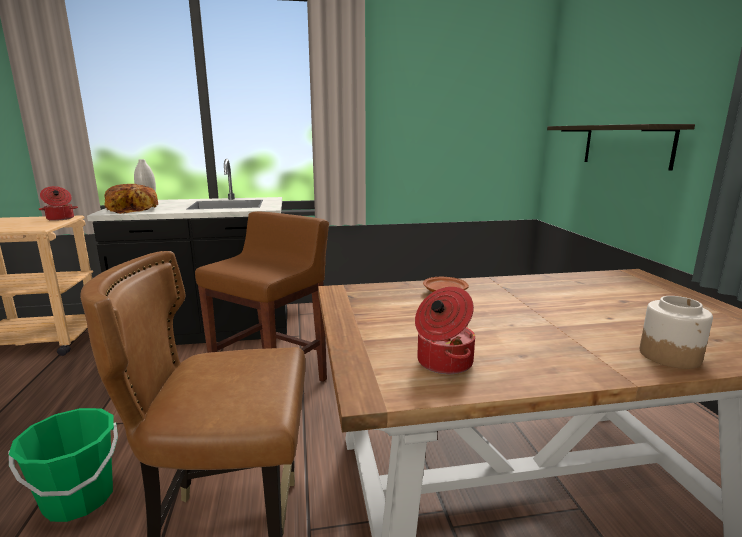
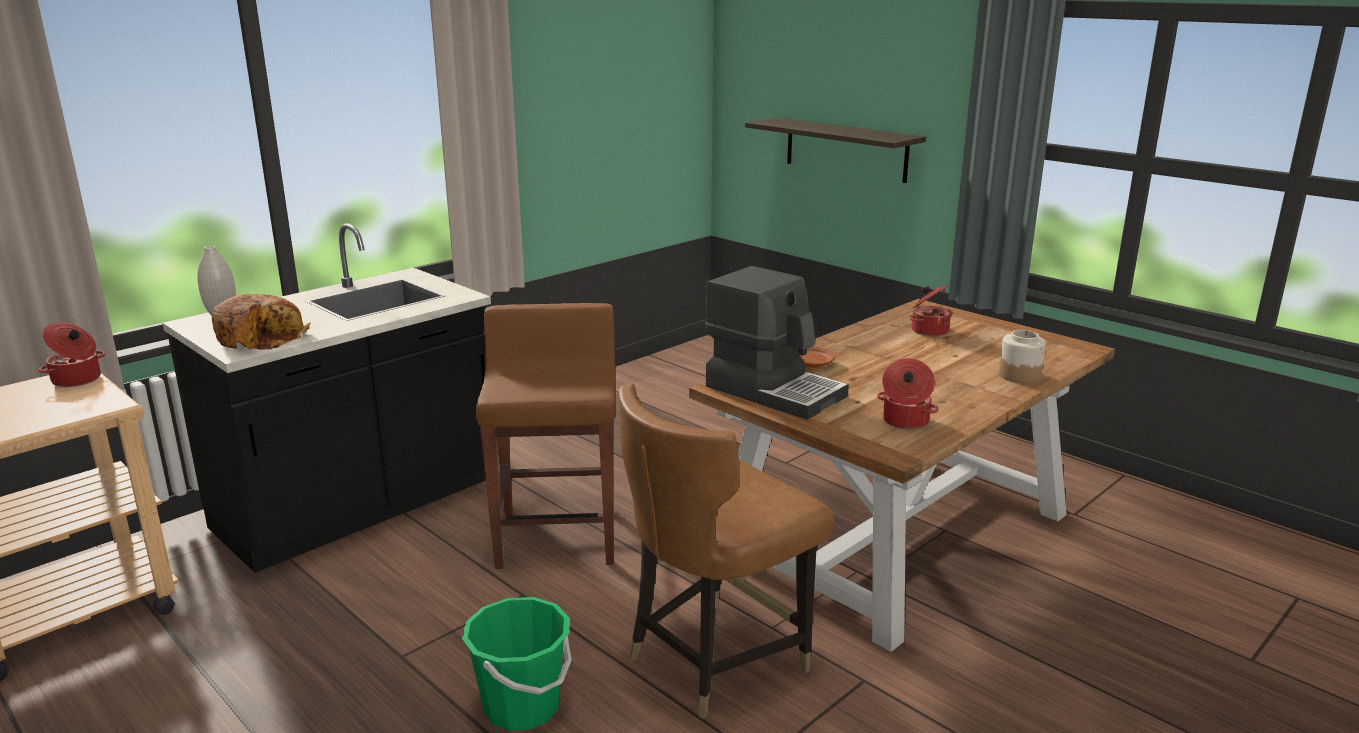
camera: 35 degrees left, 5 degrees up
none -> coffee machine [705,266,849,420]
none -> cooking pot [909,284,953,336]

